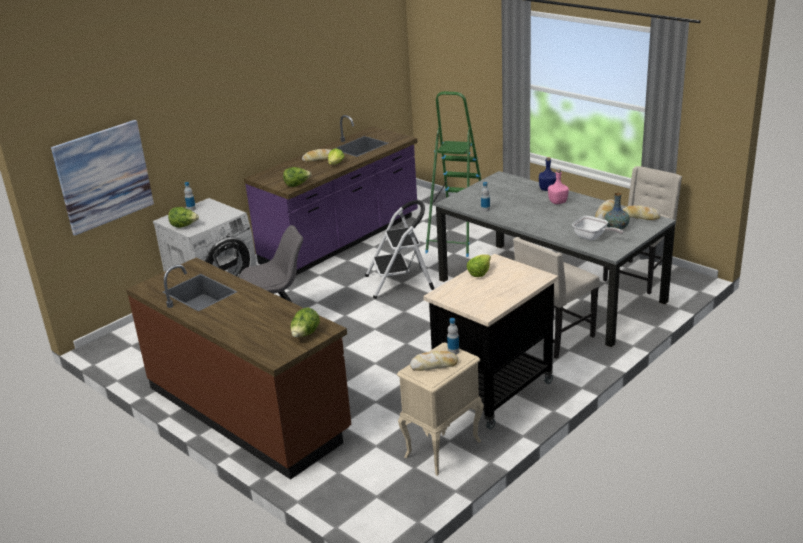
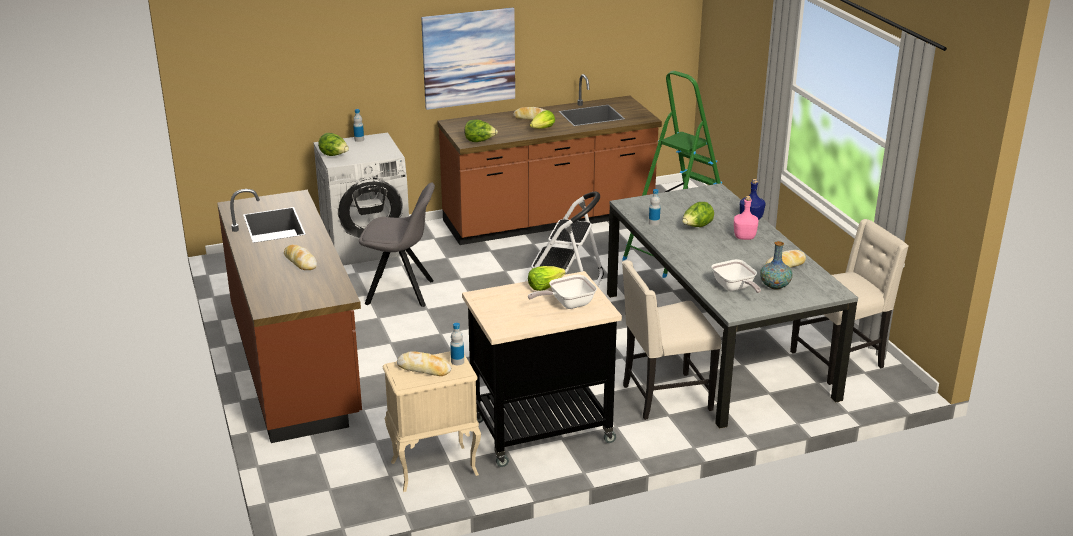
camera: 25 degrees right, 0 degrees up
picture [51,120,154,235] -> picture moved to [421,7,515,110]
purple counter [244,115,418,275] -> brown counter [437,74,662,245]
lettuce [290,308,320,337] -> lettuce moved to [682,202,714,227]
bread [622,205,661,220] -> bread moved to [284,244,317,270]
none -> frying pan [528,274,597,309]

